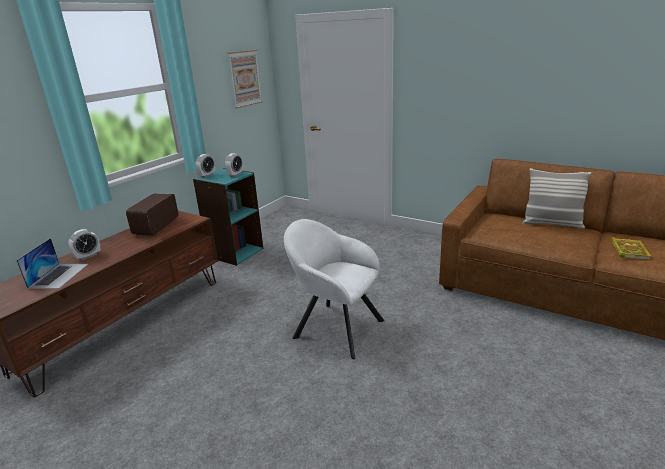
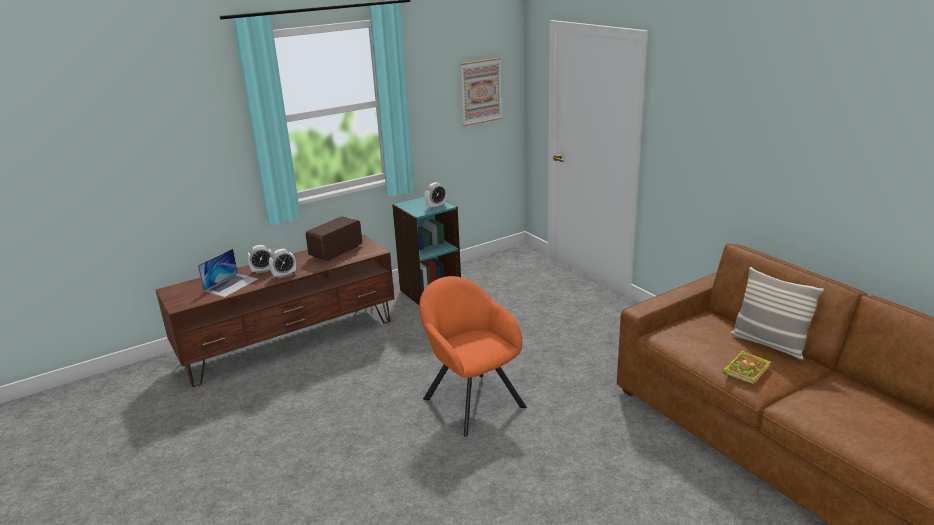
camera: 25 degrees right, 0 degrees up
alarm clock [195,154,215,178] -> alarm clock moved to [269,249,296,278]
white armchair [284,219,384,359] -> orange armchair [419,276,527,437]
book [611,237,651,260] -> book moved to [722,350,771,384]

